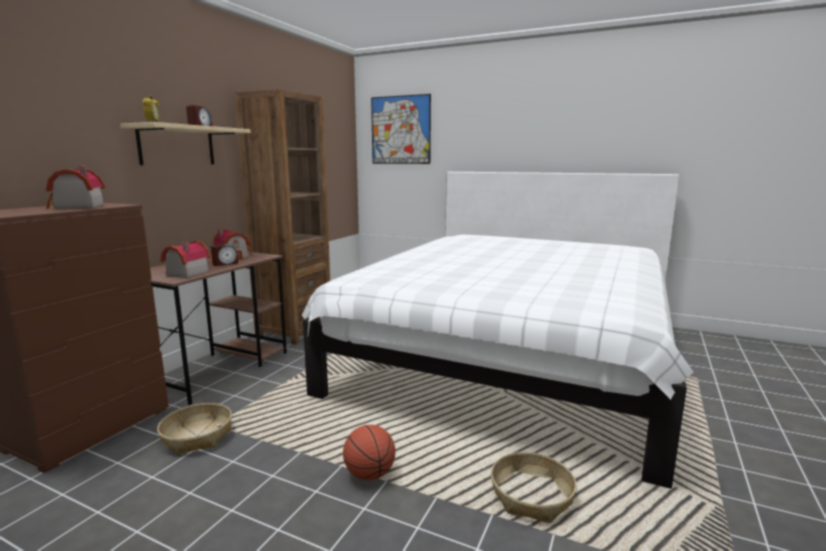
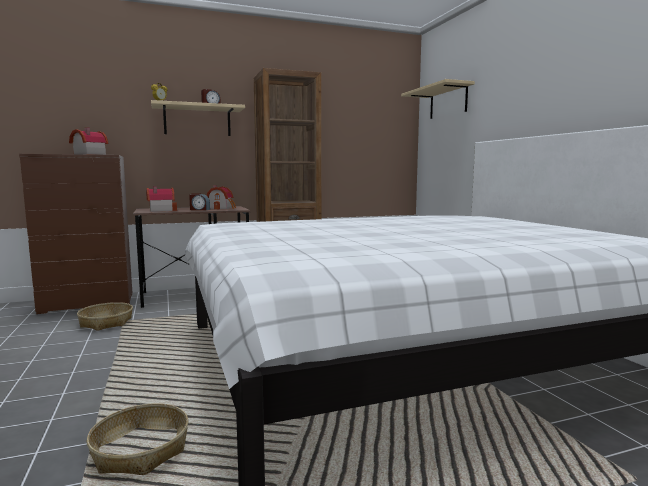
camera: 45 degrees right, 5 degrees down
basketball [343,425,395,480] -> none
picture [371,94,431,164] -> beige shelf [401,79,475,119]

